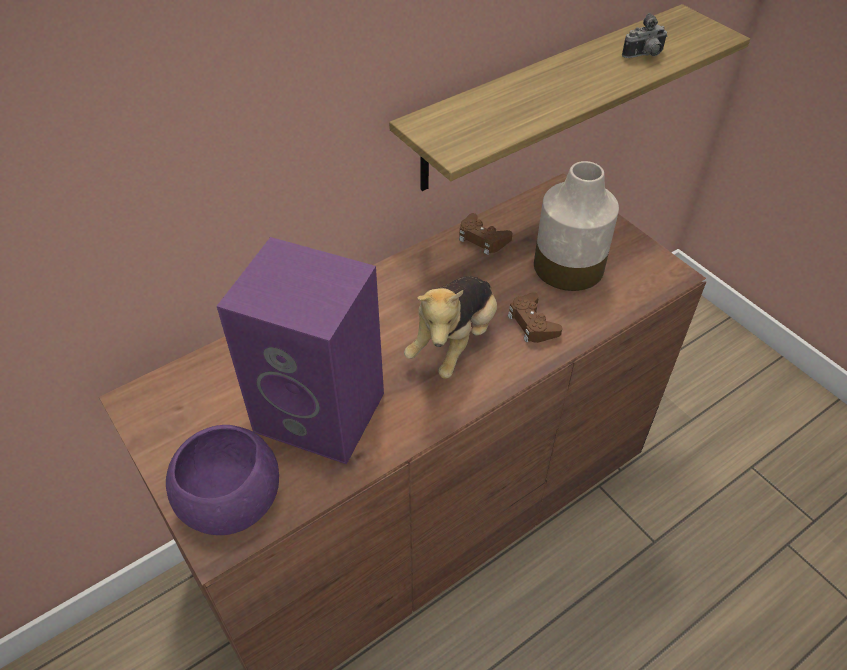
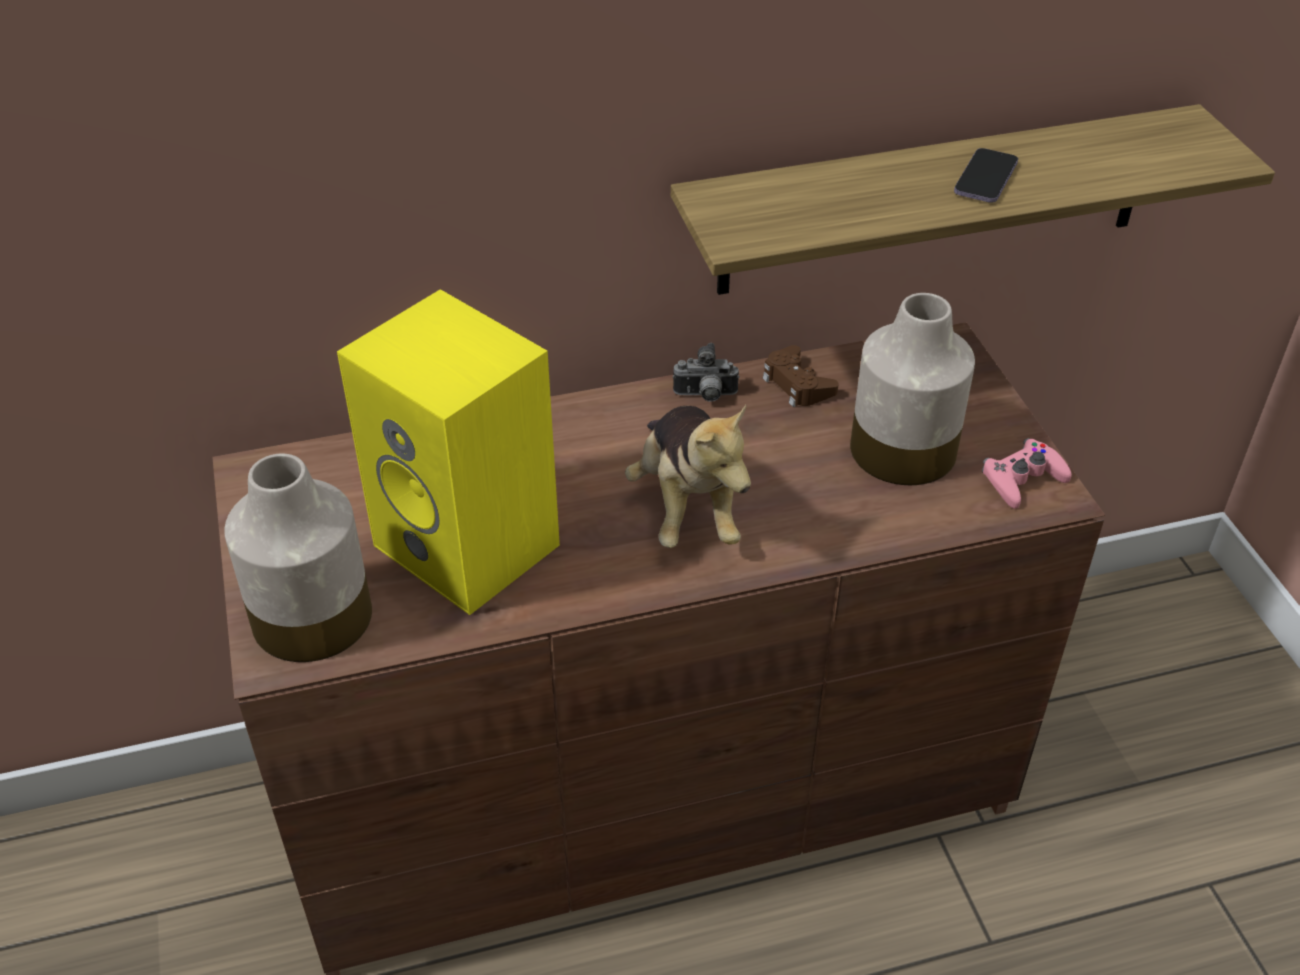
camera: 20 degrees right, 5 degrees down
purple bowl [166,425,279,535] -> beige vase [224,454,372,662]
purple speaker [217,237,384,464] -> yellow speaker [337,289,560,615]
plush toy [404,276,497,379] -> plush toy turned 60 degrees counterclockwise [625,405,751,548]
brown game controller [508,292,562,343] -> none
camera [622,13,668,58] -> camera moved to [673,343,739,402]
none -> phone [954,148,1018,203]
none -> pink game controller [982,438,1072,509]

